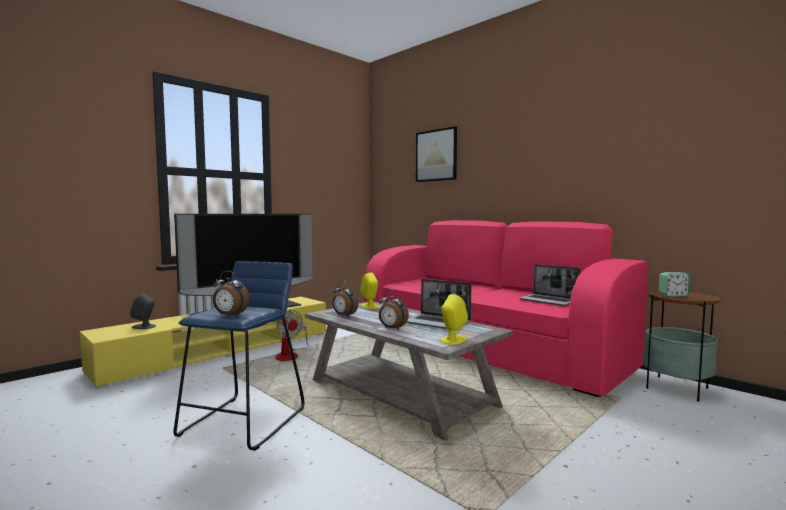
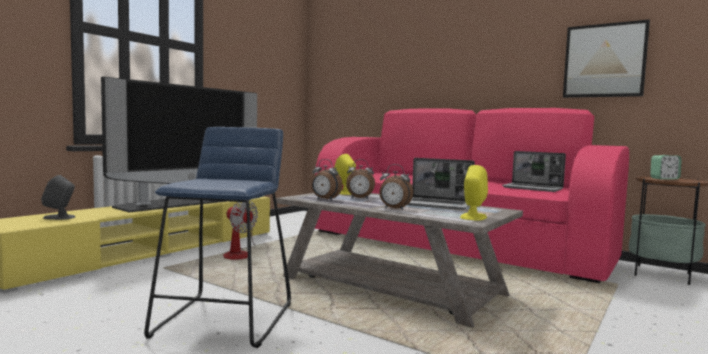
camera: 10 degrees left, 0 degrees up
alarm clock [213,271,249,317] -> alarm clock moved to [346,159,375,199]
picture [416,126,457,182] -> picture moved to [563,19,650,98]

